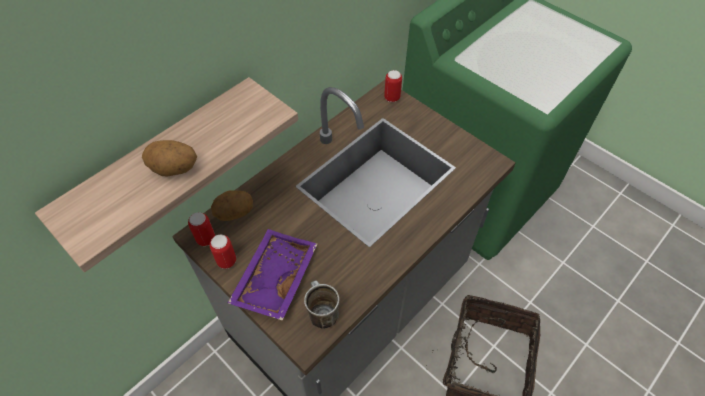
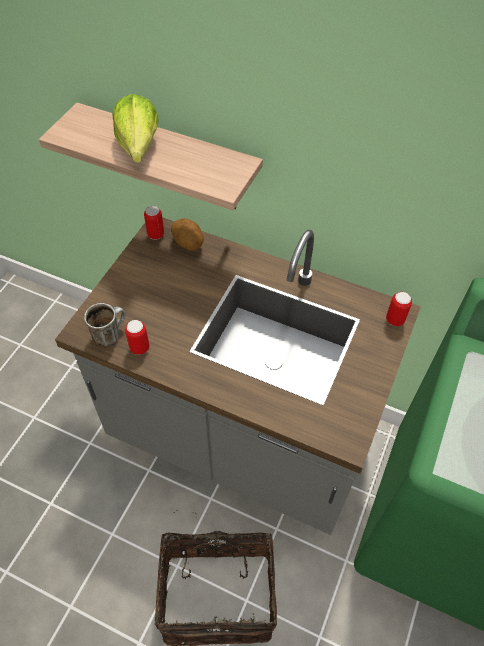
camera: 70 degrees right, 0 degrees up
potato [142,140,197,176] -> lettuce [112,94,159,163]
can [210,234,236,269] -> can moved to [125,320,149,355]
purple tray [228,229,317,321] -> none

